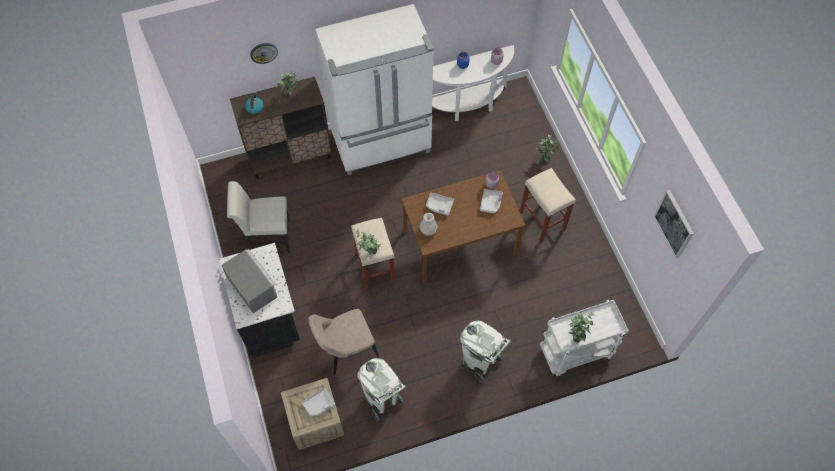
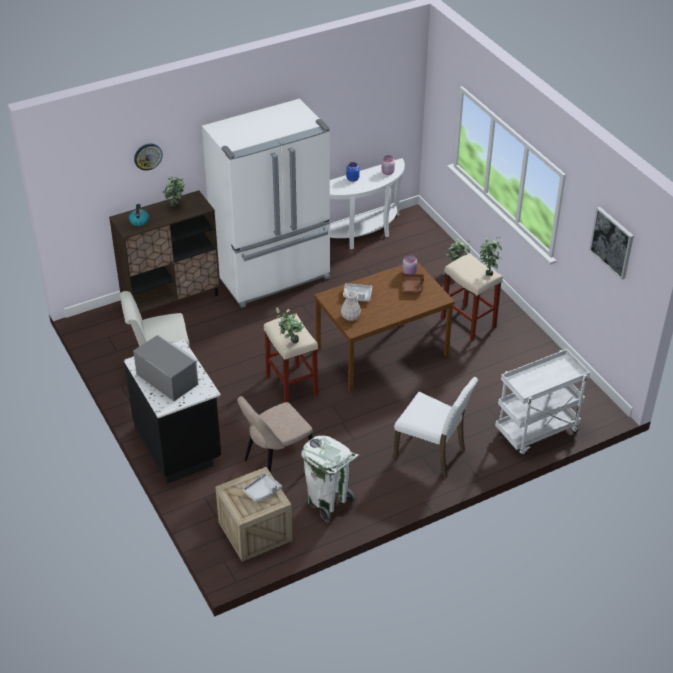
camera: 10 degrees left, 20 degrees down
white trash can [460,320,511,383] -> white chair [393,377,479,478]
grey tray [480,189,503,213] -> brown tray [403,274,424,294]
potted plant [568,311,595,343] -> potted plant moved to [479,237,502,276]

